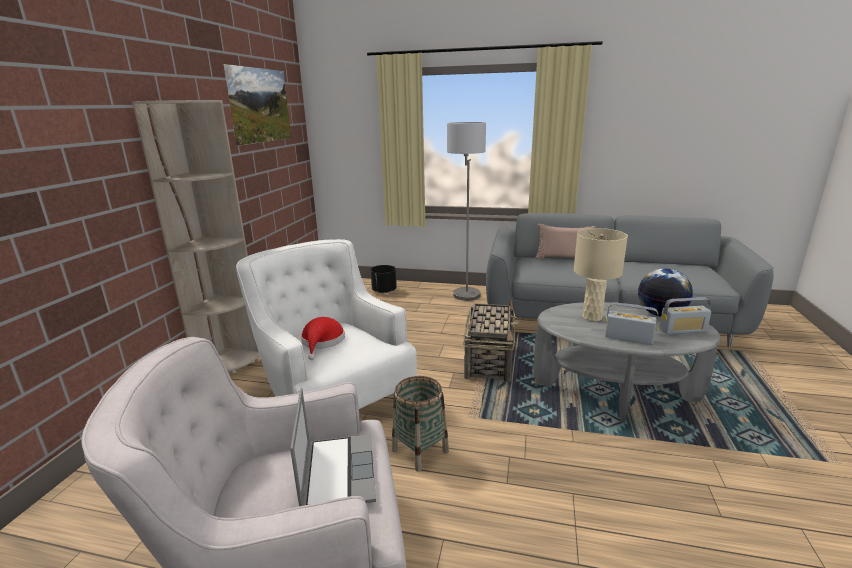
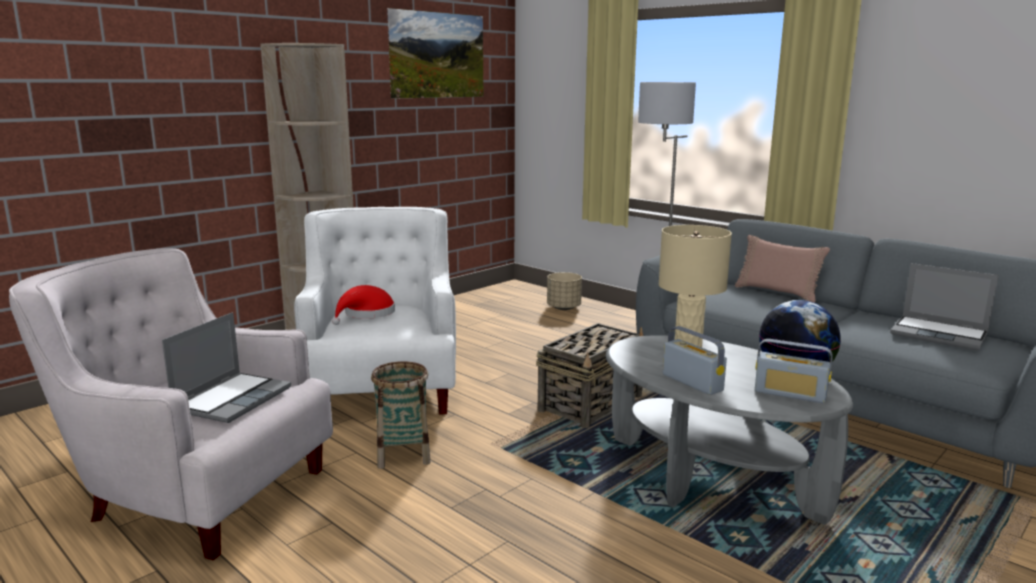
camera: 30 degrees right, 5 degrees down
black planter [370,265,397,293] -> beige planter [547,272,582,310]
none -> laptop [890,263,999,351]

